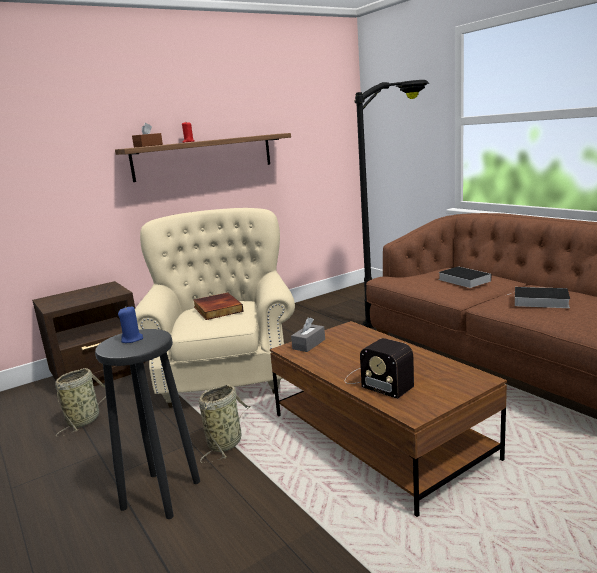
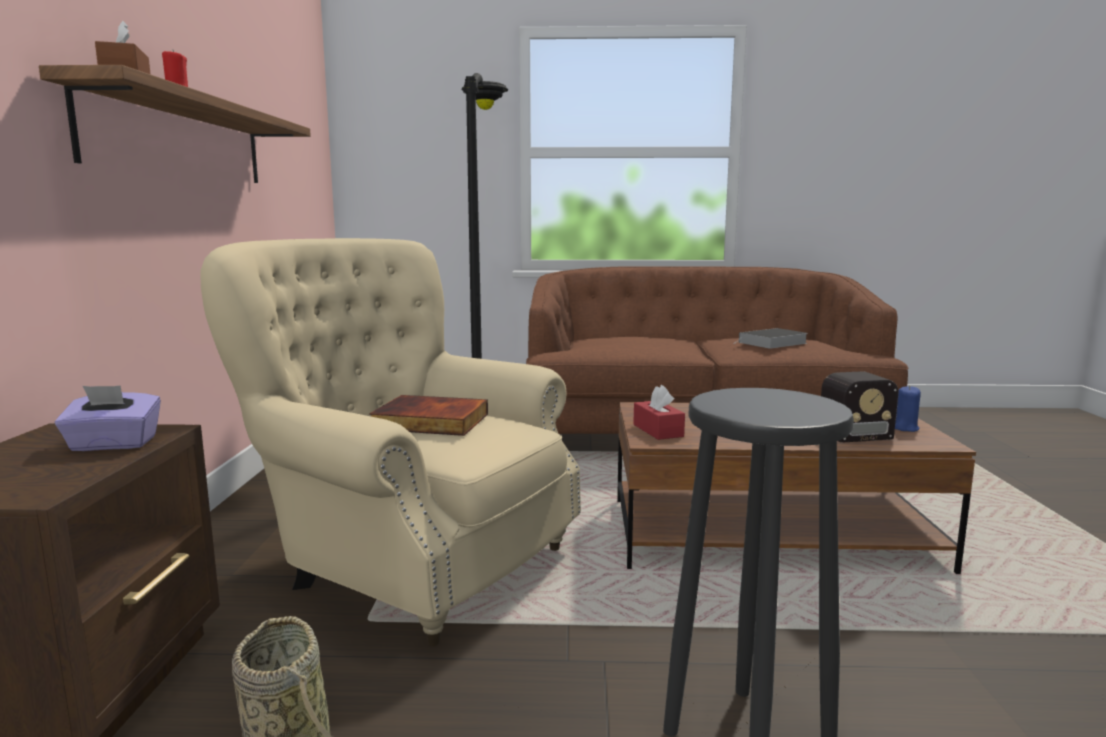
camera: 55 degrees left, 5 degrees down
blue candle [118,306,143,343] -> blue candle moved to [895,386,921,432]
basket [199,385,251,463] -> none
grey tissue box [291,317,325,352] -> red tissue box [633,385,685,440]
book [438,266,491,288] -> none
none -> purple tissue box [55,385,161,451]

